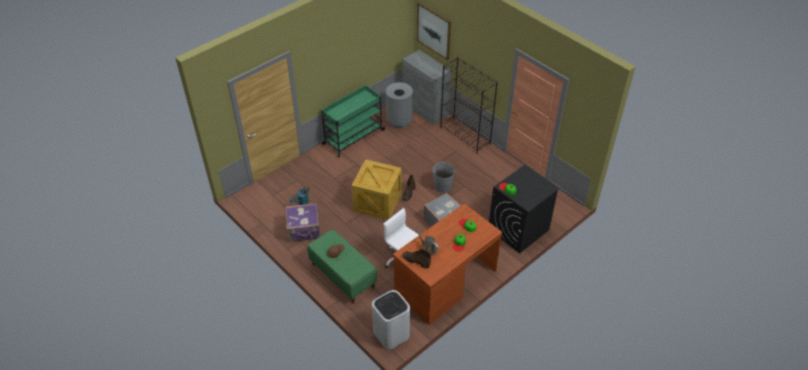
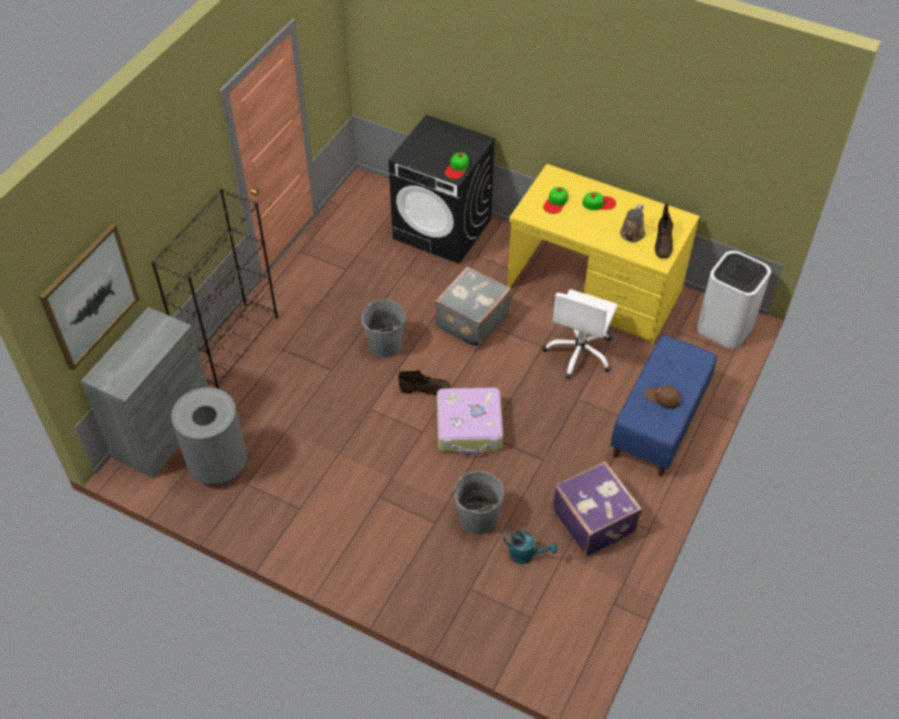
camera: 110 degrees left, 5 degrees up
green bench [307,229,377,303] -> blue bench [610,335,717,476]
green cart [321,85,386,157] -> none
crate [352,159,402,220] -> suitcase [437,388,503,454]
brown desk [393,203,502,325] -> yellow desk [508,164,700,344]
none -> grey bucket [454,471,504,535]

